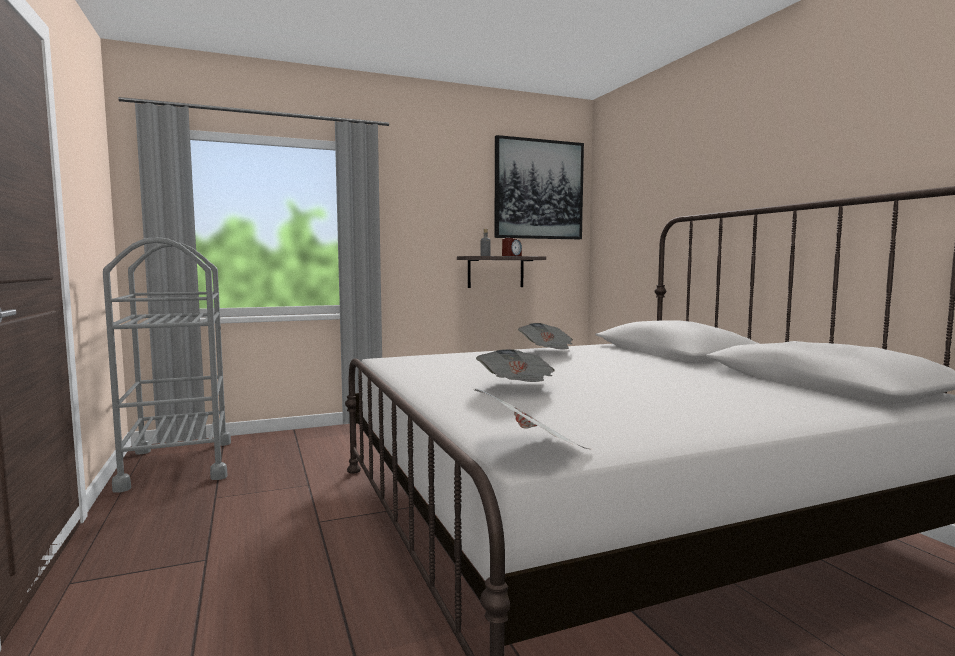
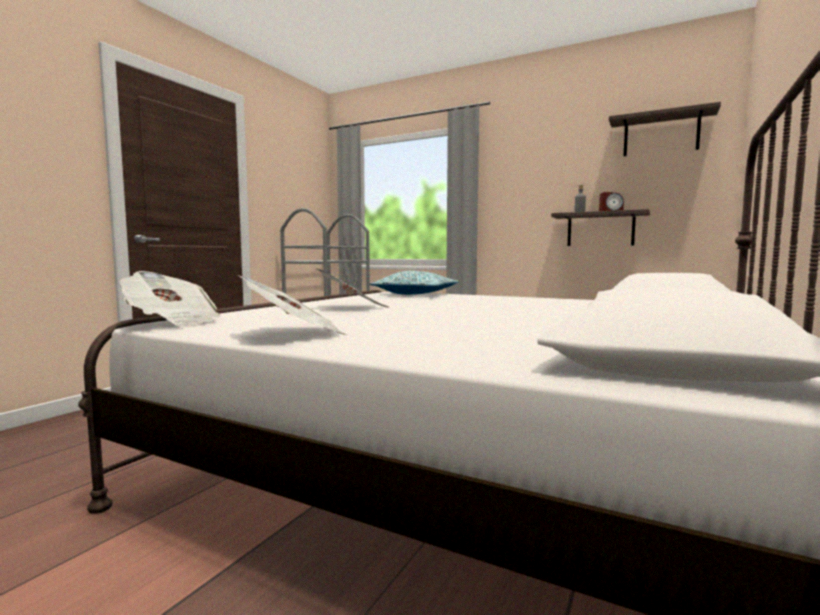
camera: 50 degrees right, 0 degrees up
picture [494,135,584,239] -> shelf [609,102,721,156]
newspaper [518,323,572,349] -> newspaper moved to [238,275,347,335]
none -> pillow [370,271,458,295]

